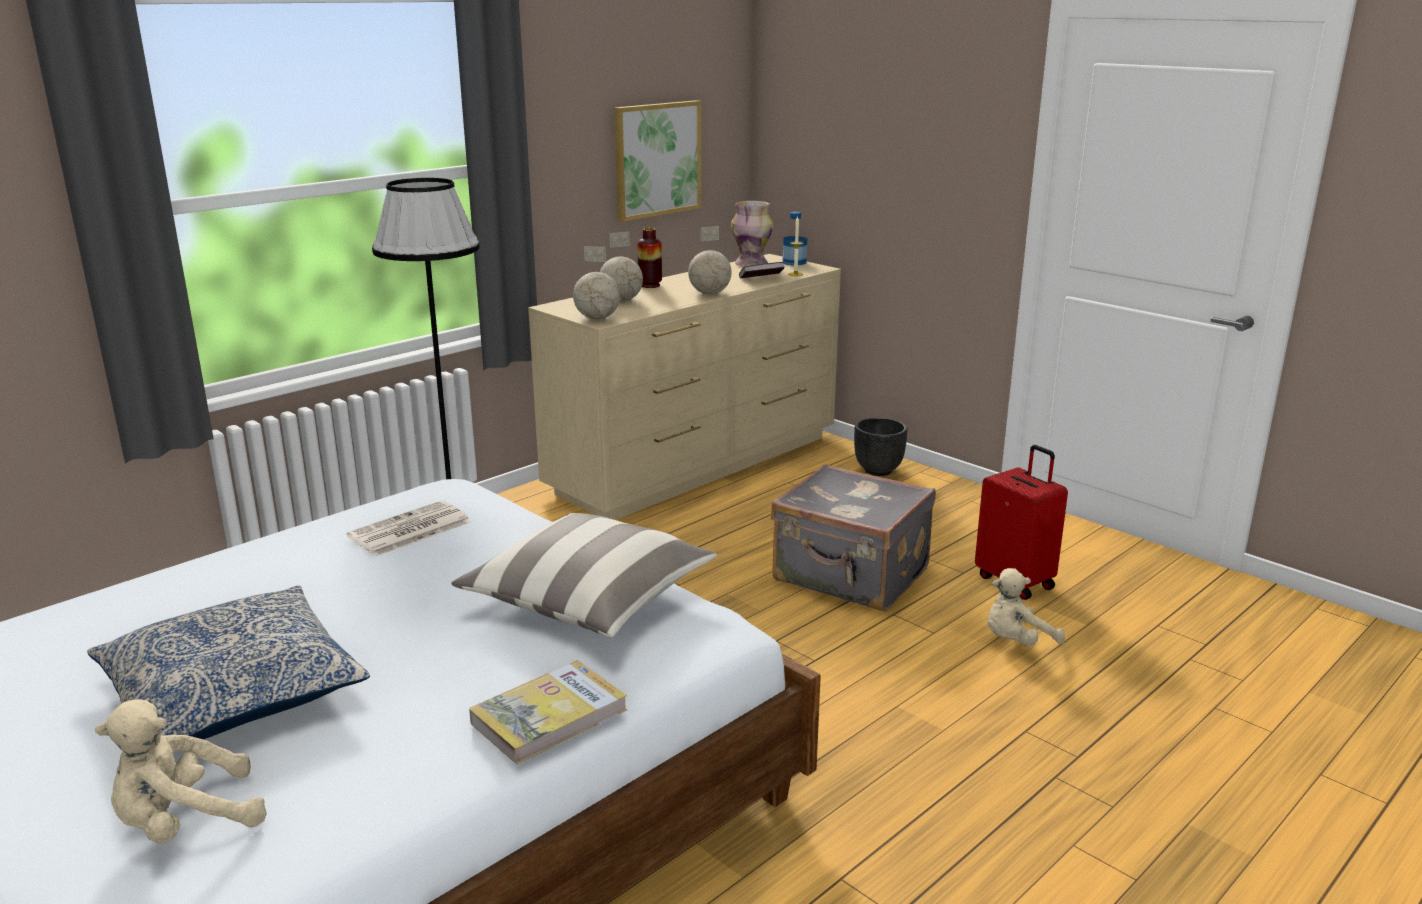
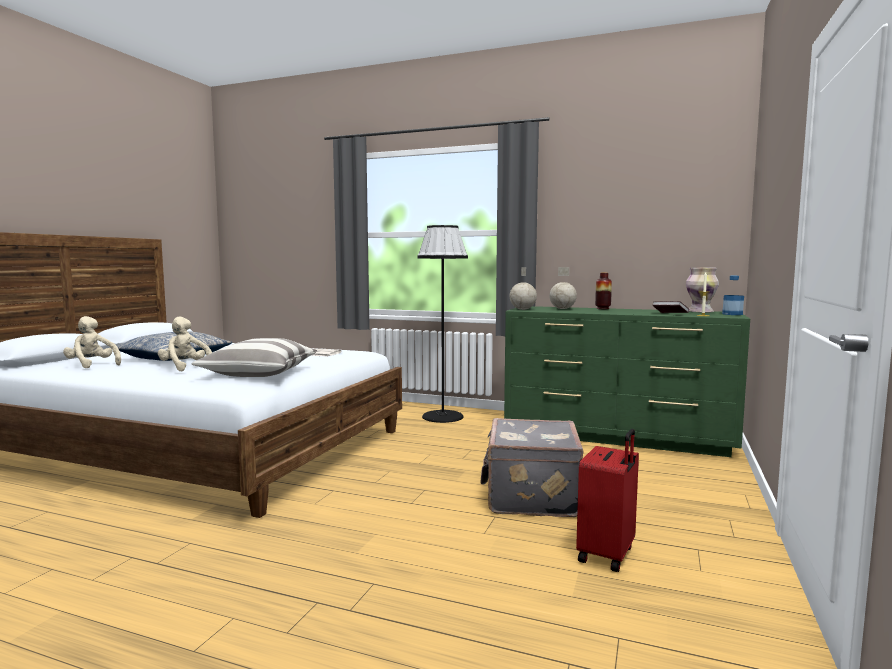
camera: 65 degrees right, 15 degrees down
book [469,660,627,764] -> none
beige dresser [528,254,841,520] -> green dresser [504,306,750,457]
picture [614,100,702,222] -> none
globe [688,226,732,294] -> none
black planter [854,417,908,476] -> none
beige plush toy [988,568,1065,646] -> beige plush toy moved to [158,316,212,371]

